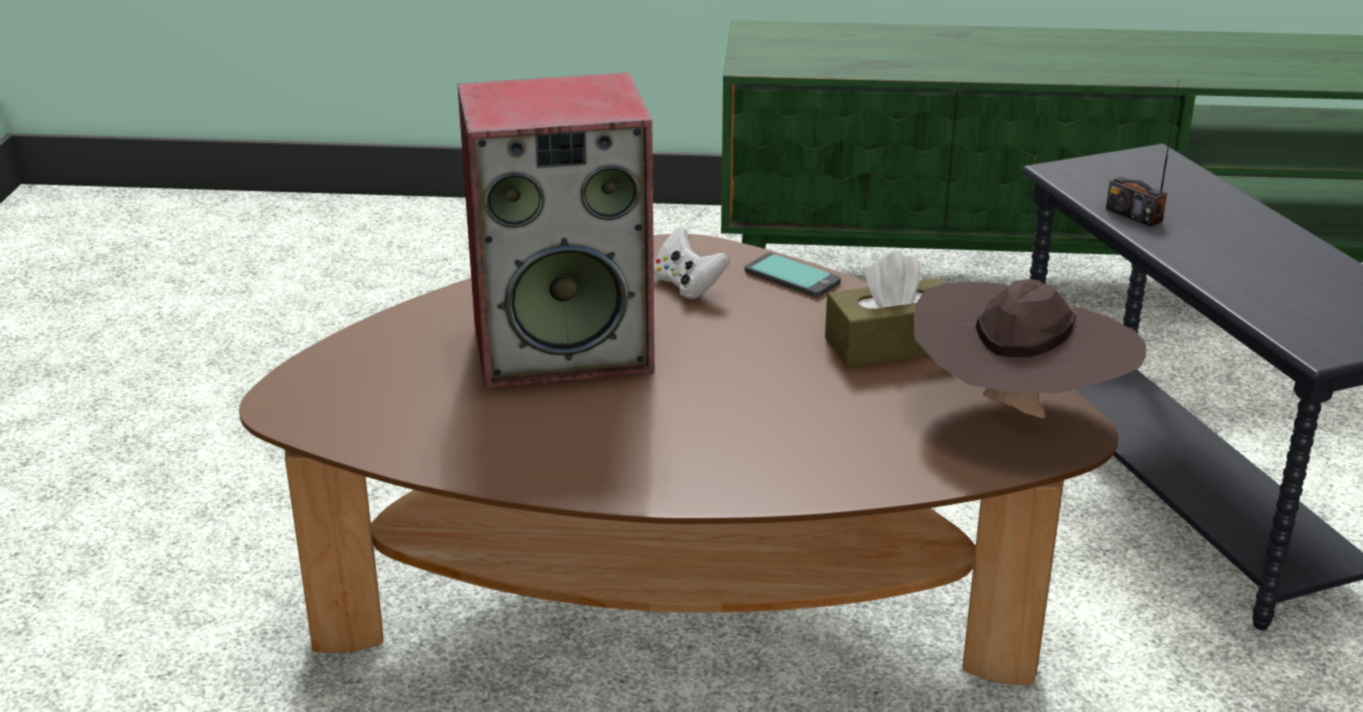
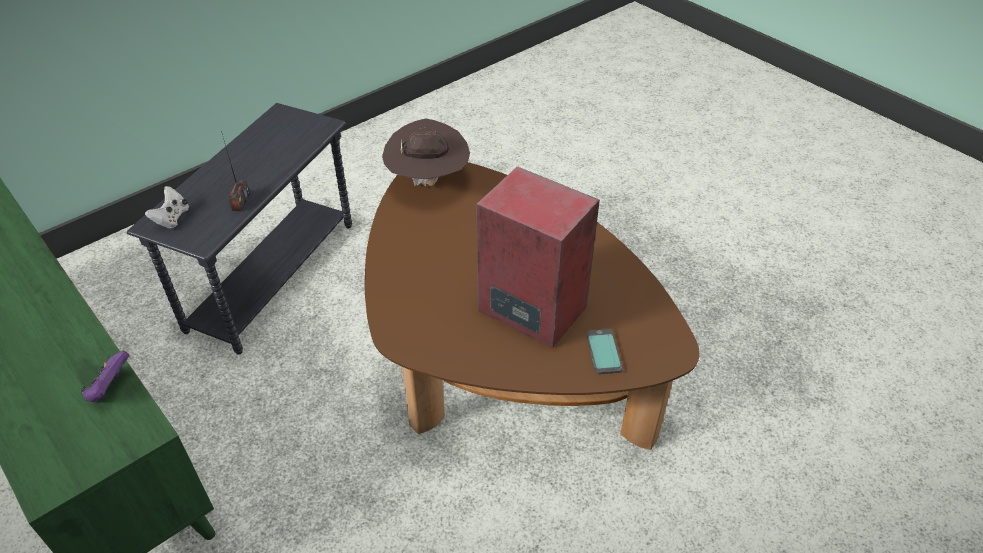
camera: 135 degrees left, 15 degrees up
white game controller [654,226,730,299] -> white game controller moved to [145,186,189,229]
phone [745,253,841,297] -> phone moved to [586,329,623,375]
brown tissue box [825,250,943,368] -> none
none -> purple game controller [81,351,130,402]

